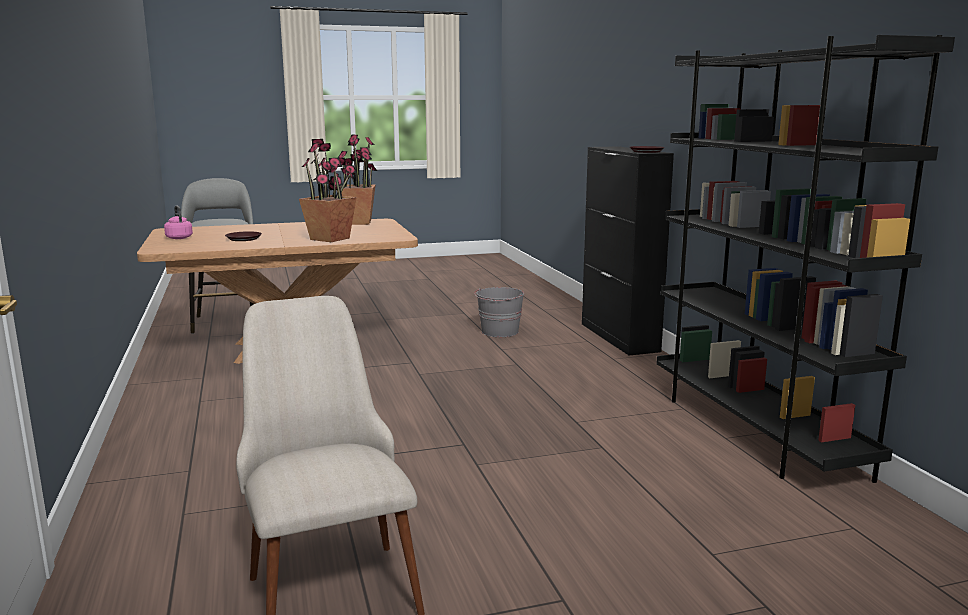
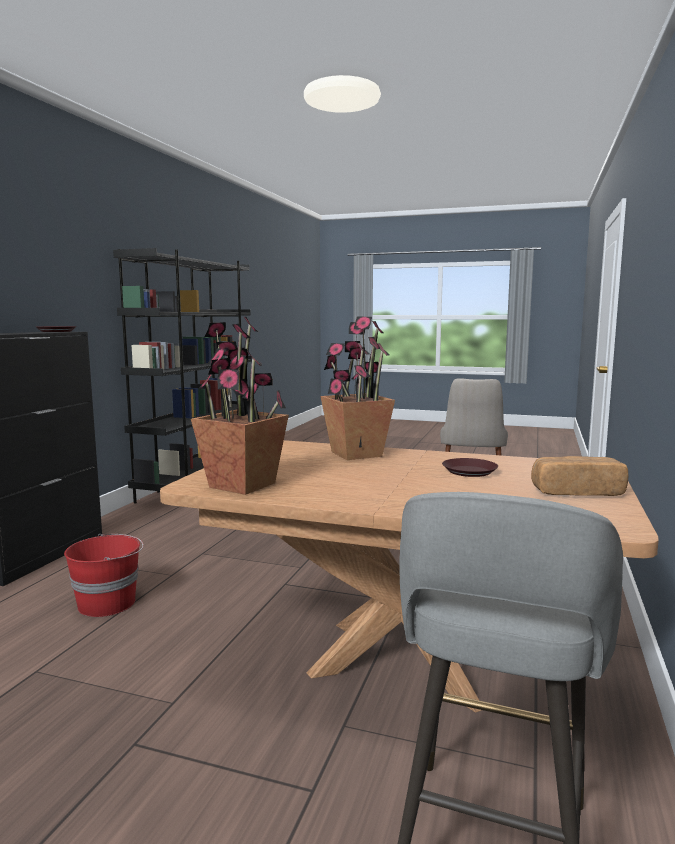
camera: 145 degrees left, 5 degrees down
pink kettle [164,206,193,239] -> bread [531,456,628,496]
grey bucket [475,287,524,337] -> red bucket [64,534,144,617]

